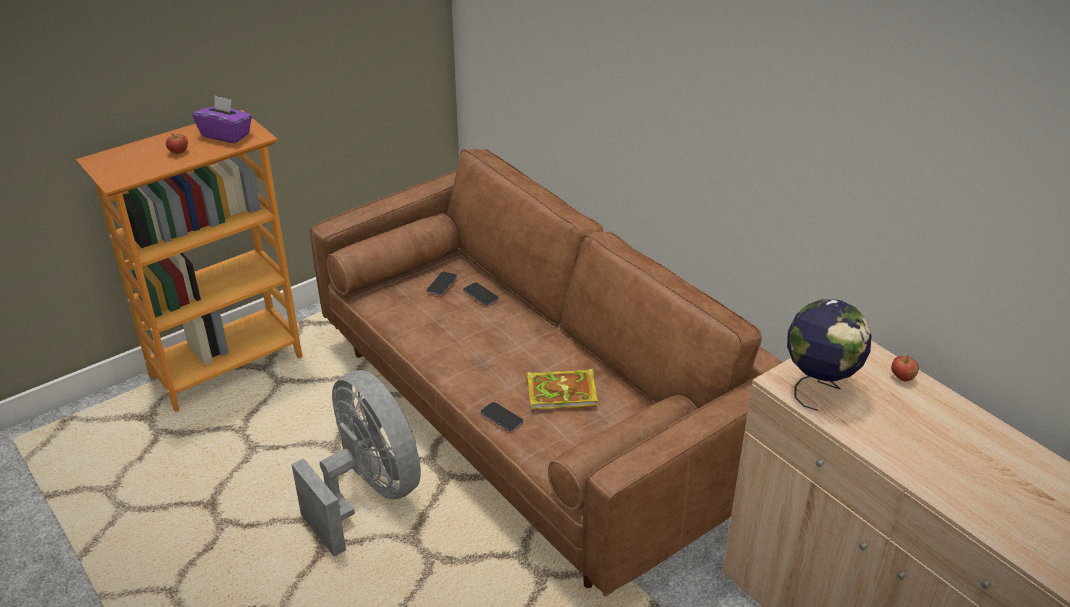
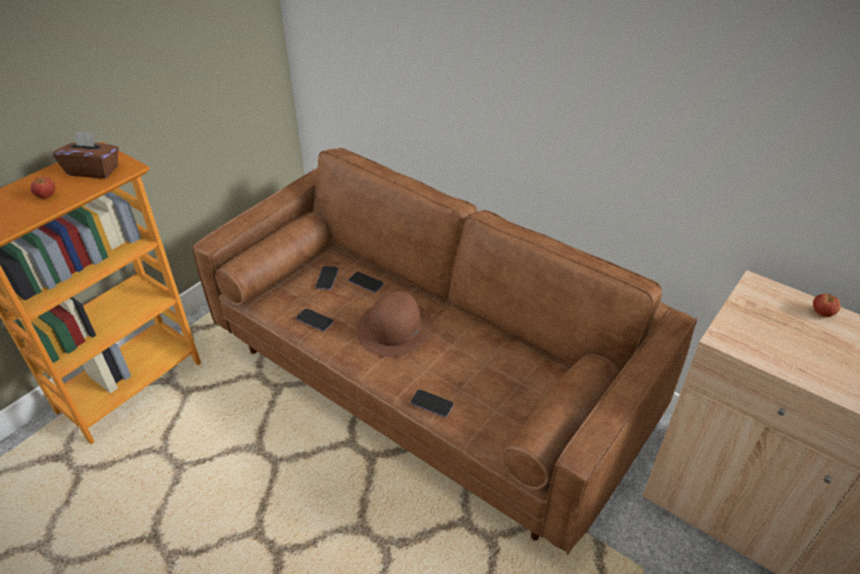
camera: 15 degrees left, 5 degrees up
purple tissue box [192,96,252,143] -> brown tissue box [53,131,119,178]
grey fan [291,370,421,557] -> none
book [526,368,598,410] -> none
globe [787,299,871,411] -> none
none -> phone [296,308,334,331]
none -> brown hat [357,291,433,357]

